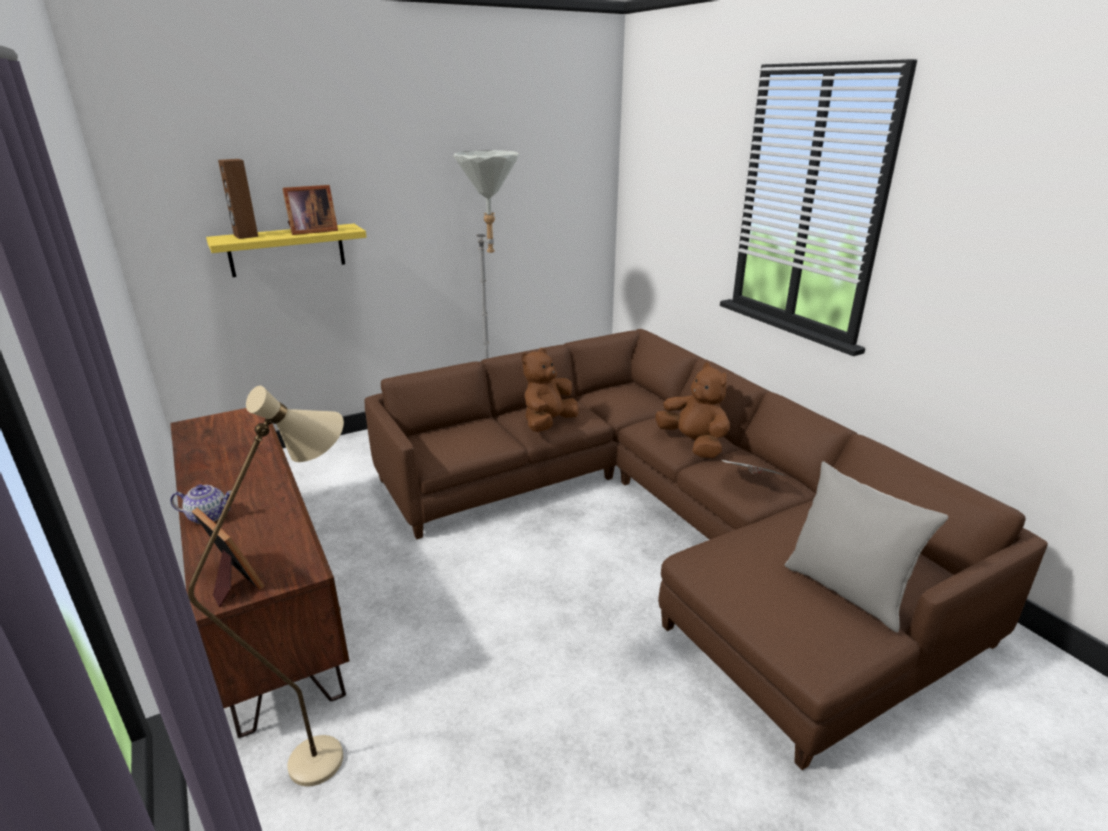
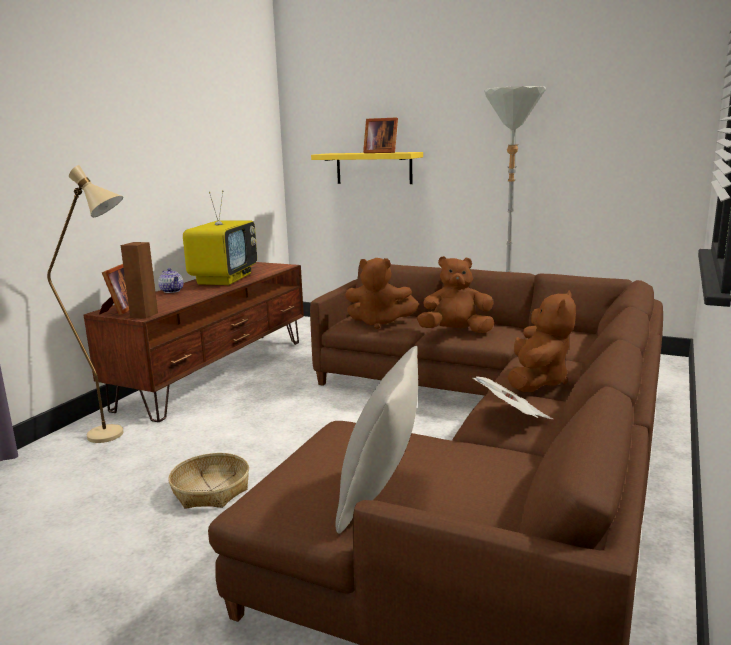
camera: 55 degrees right, 10 degrees down
brown speaker [218,159,258,239] -> brown speaker moved to [120,242,158,319]
none -> basket [168,453,249,509]
none -> television [183,190,257,285]
none -> brown plush toy [345,258,419,329]

